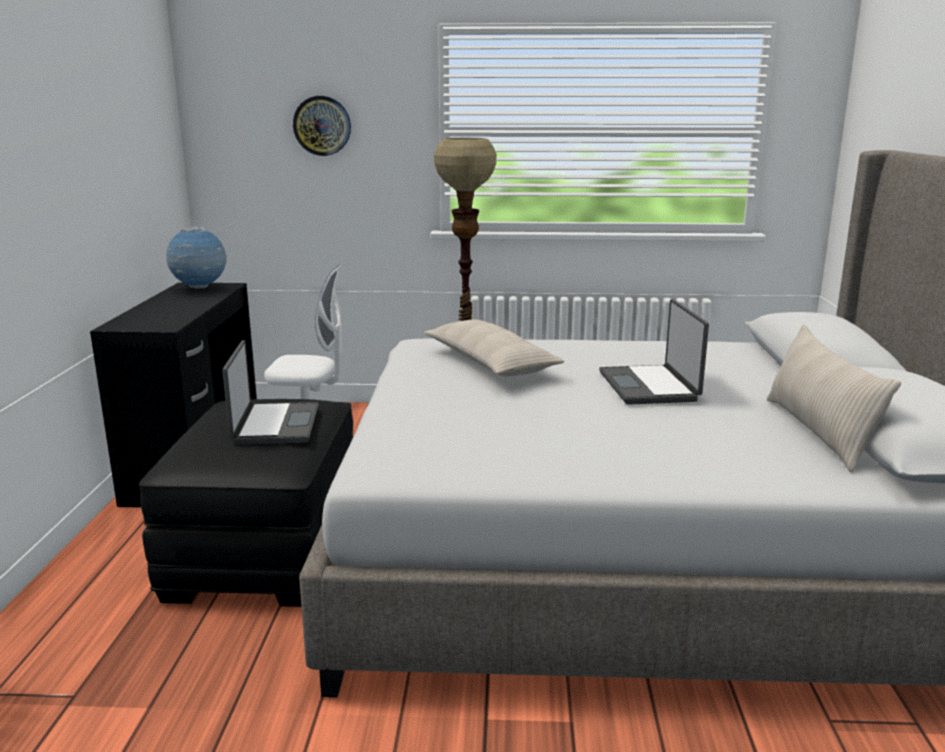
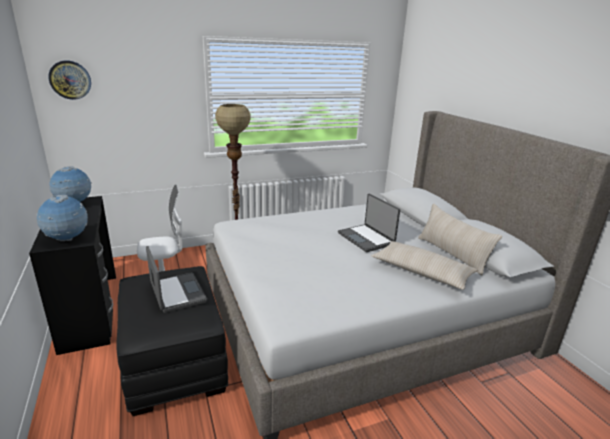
camera: 25 degrees left, 5 degrees up
wall clock [293,96,351,156] -> wall clock moved to [48,61,91,100]
beige pillow [424,320,564,377] -> beige pillow moved to [371,241,478,290]
none -> globe [36,195,88,241]

